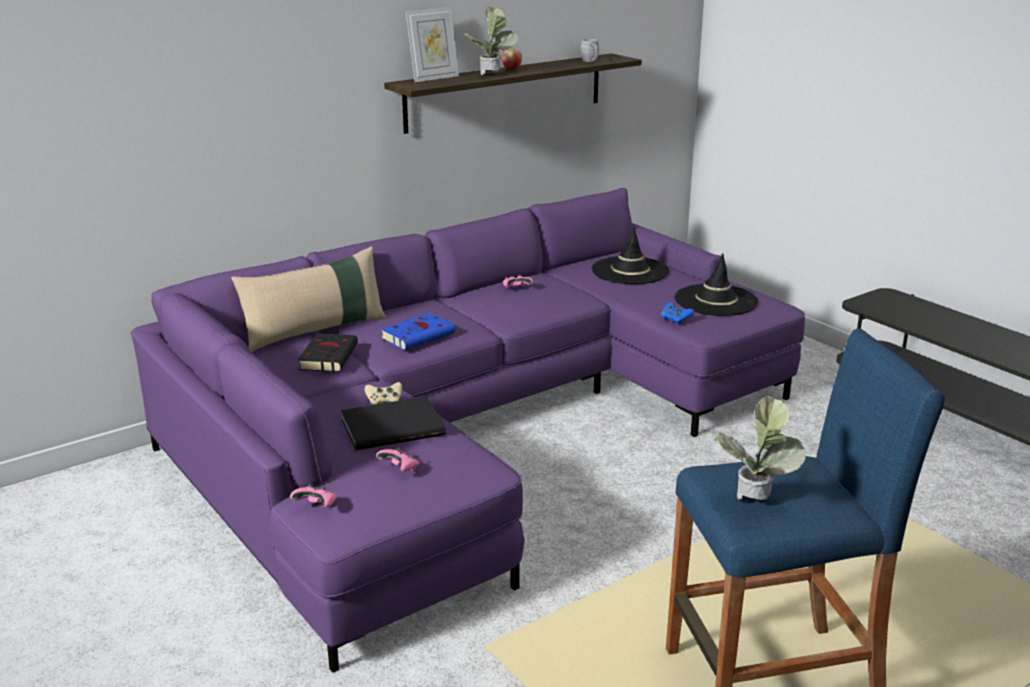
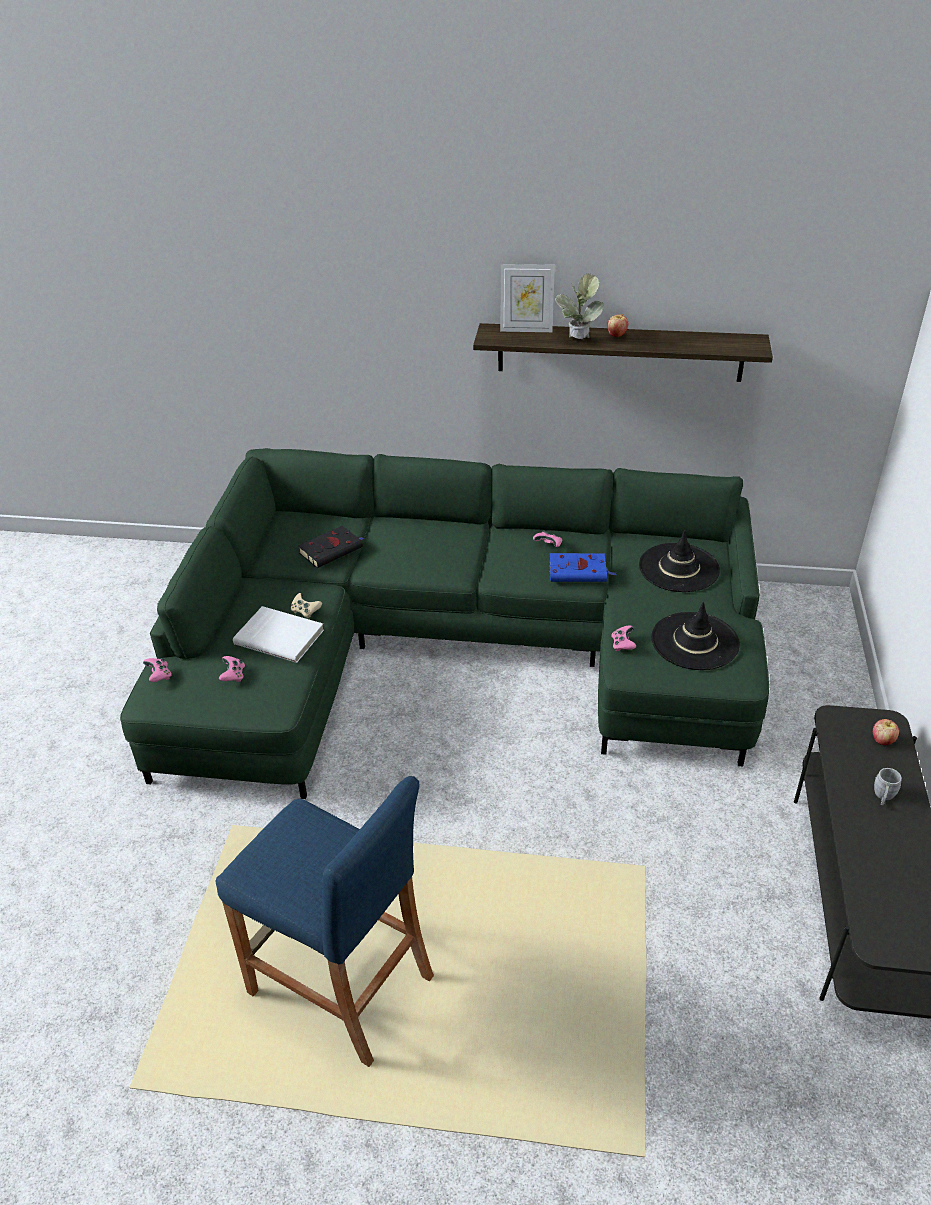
camera: 45 degrees right, 15 degrees up
purple sofa [131,188,805,672] -> green sofa [120,448,769,799]
beige pillow [231,246,386,352] -> none
black book [341,396,446,450] -> white book [233,606,324,663]
blue book [381,313,455,350] -> blue book moved to [549,553,617,582]
grey mug [580,39,599,62] -> grey mug moved to [874,768,902,806]
blue game controller [661,302,694,325] -> pink game controller [611,626,636,651]
potted plant [713,396,806,500] -> none
none -> apple [873,719,899,745]

